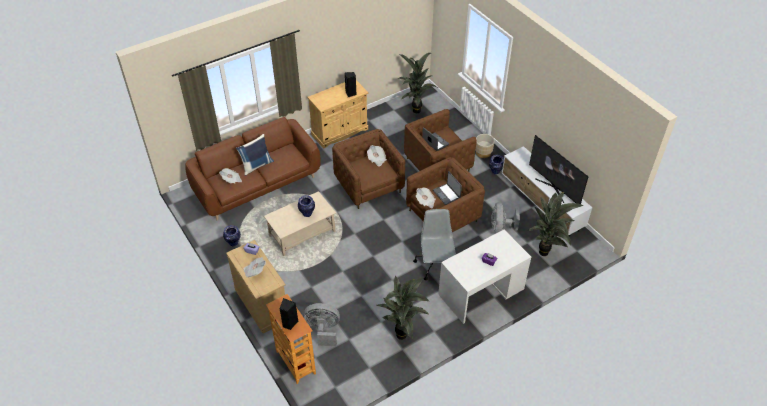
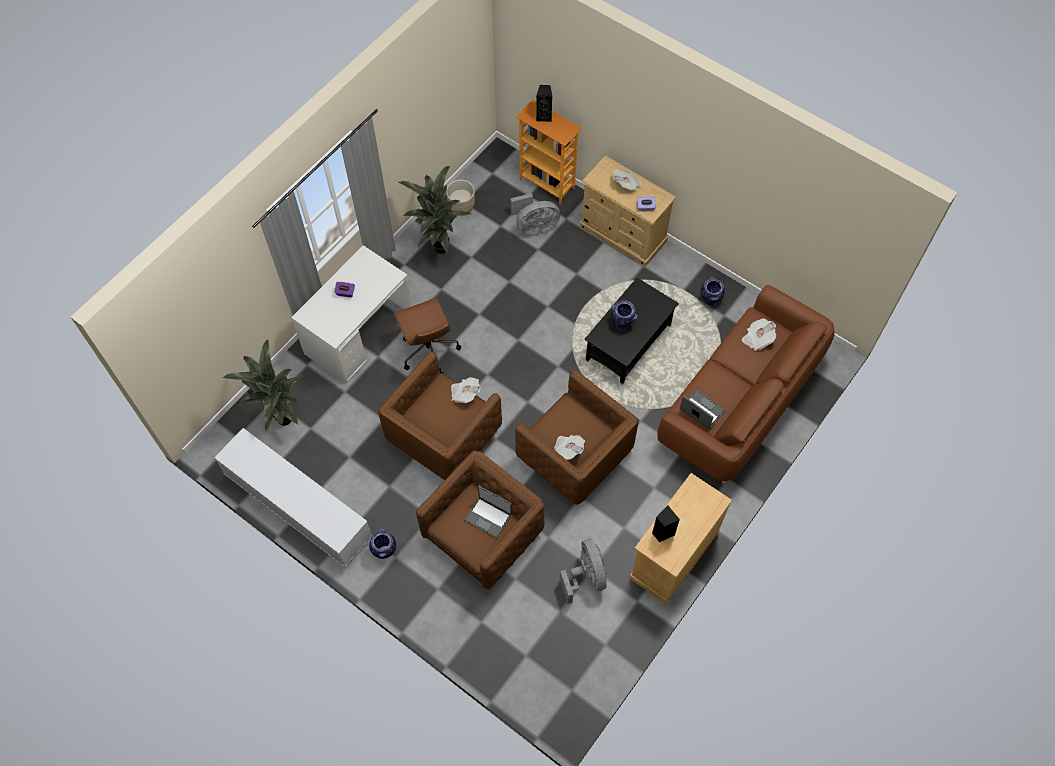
camera: 160 degrees right, 15 degrees up
blue pillow [236,134,274,176] -> none
beige coffee table [264,191,336,256] -> black coffee table [584,278,679,384]
potted plant [398,53,438,113] -> none
grey office chair [413,209,456,280] -> brown office chair [394,298,461,374]
laptop [433,171,462,205] -> laptop moved to [680,390,725,429]
beige planter [476,134,495,158] -> beige planter moved to [446,180,475,216]
grey fan [491,202,520,234] -> grey fan moved to [560,539,607,604]
television [529,135,588,204] -> none

